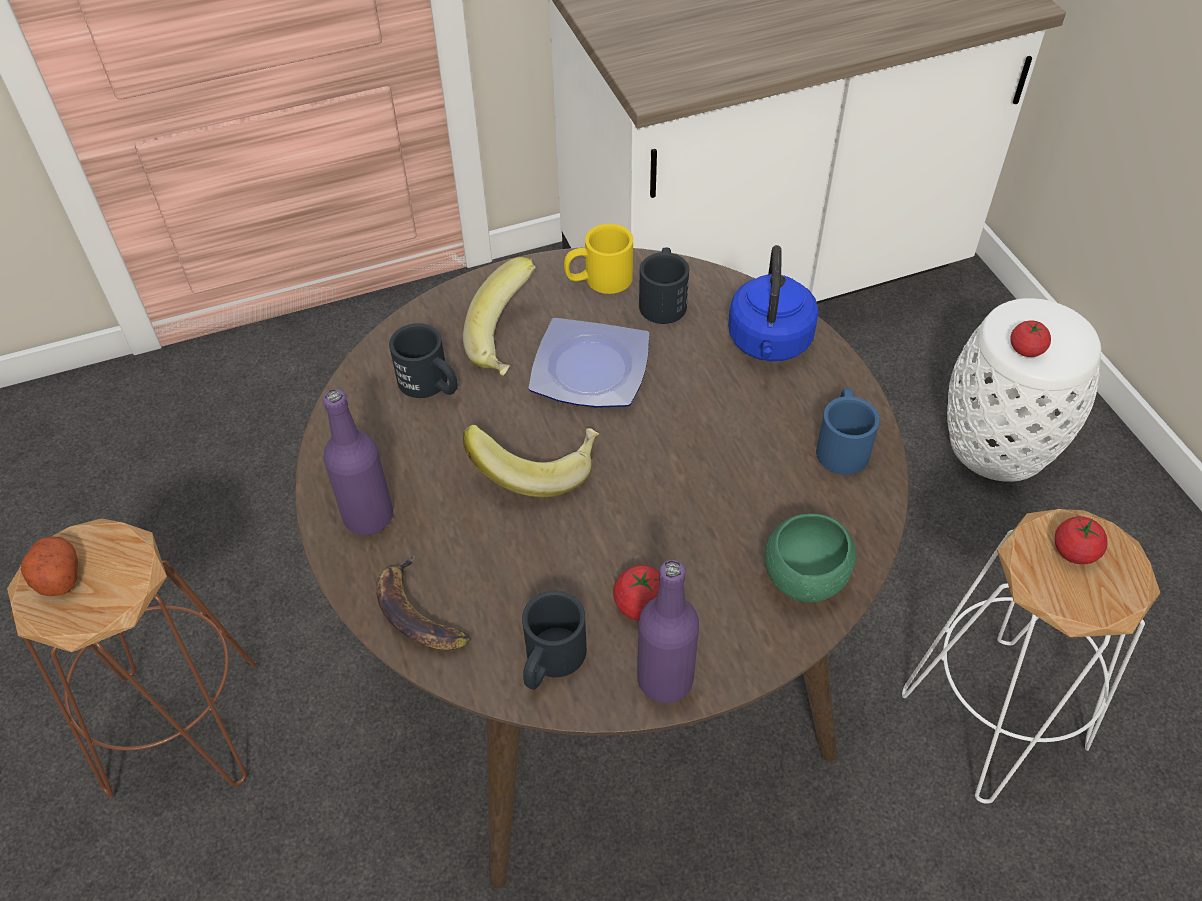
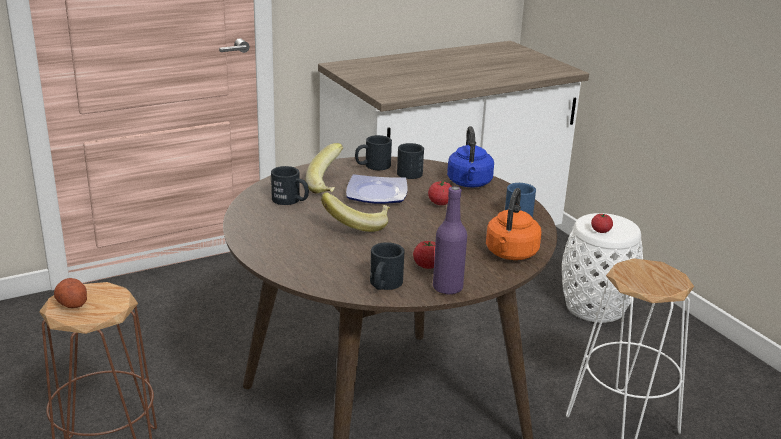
camera: 10 degrees left, 25 degrees down
purple bottle [322,389,393,535] -> none
banana [376,555,471,651] -> none
yellow mug [564,224,633,294] -> black mug [355,135,392,170]
green bowl [764,513,856,603] -> orange kettle [486,188,541,260]
tomato [1055,516,1108,564] -> tomato moved to [428,180,452,205]

